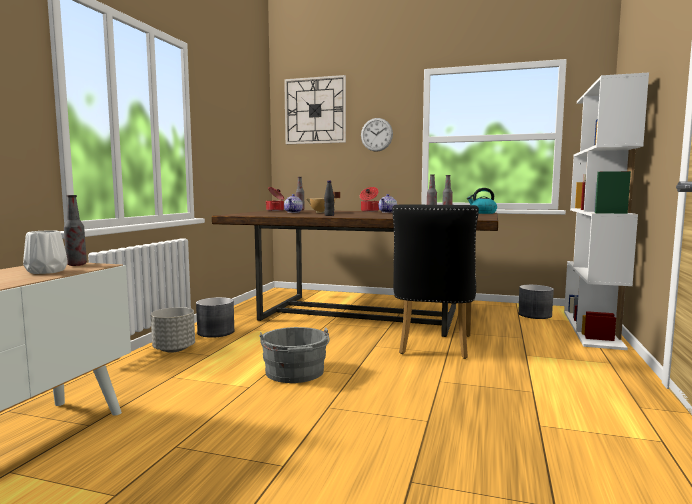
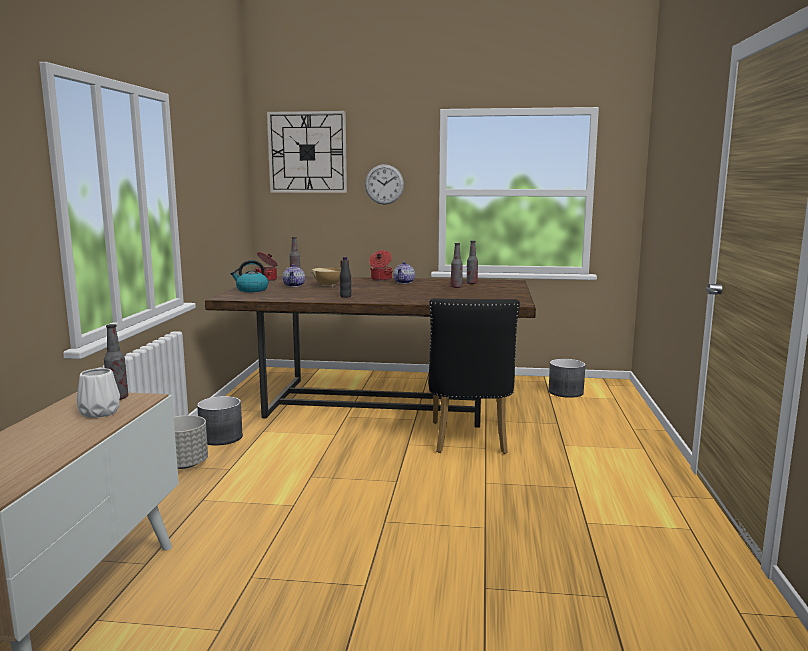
camera: 10 degrees left, 5 degrees up
grey bucket [259,327,330,383] -> none
kettle [467,188,497,214] -> kettle moved to [231,260,268,292]
white bookcase [564,73,649,350] -> none

